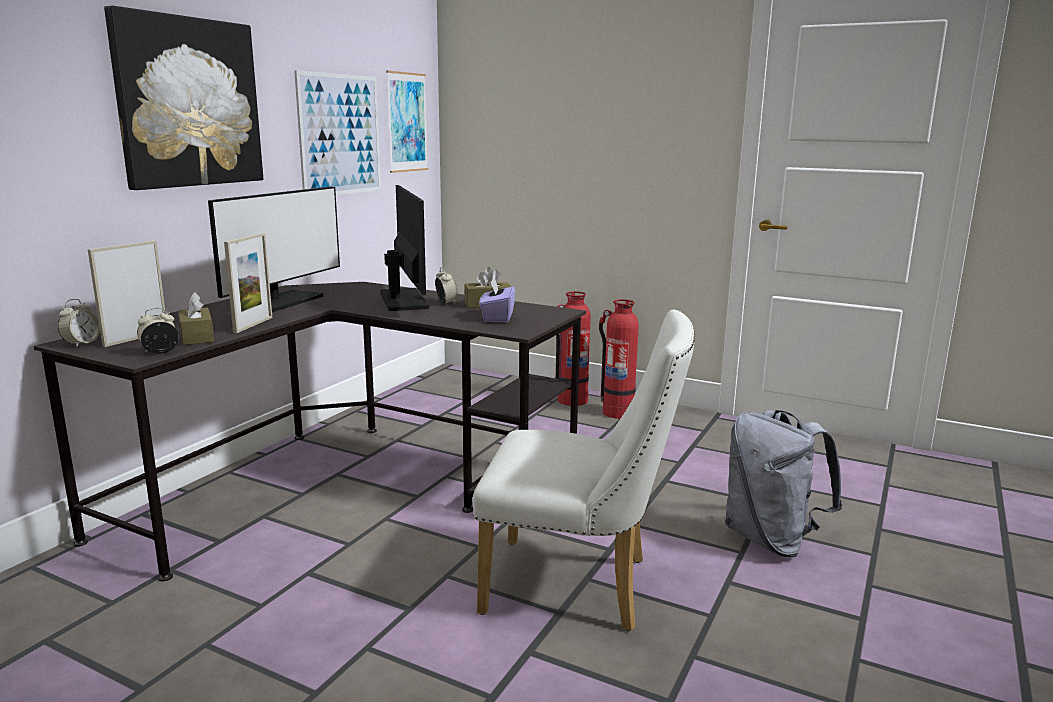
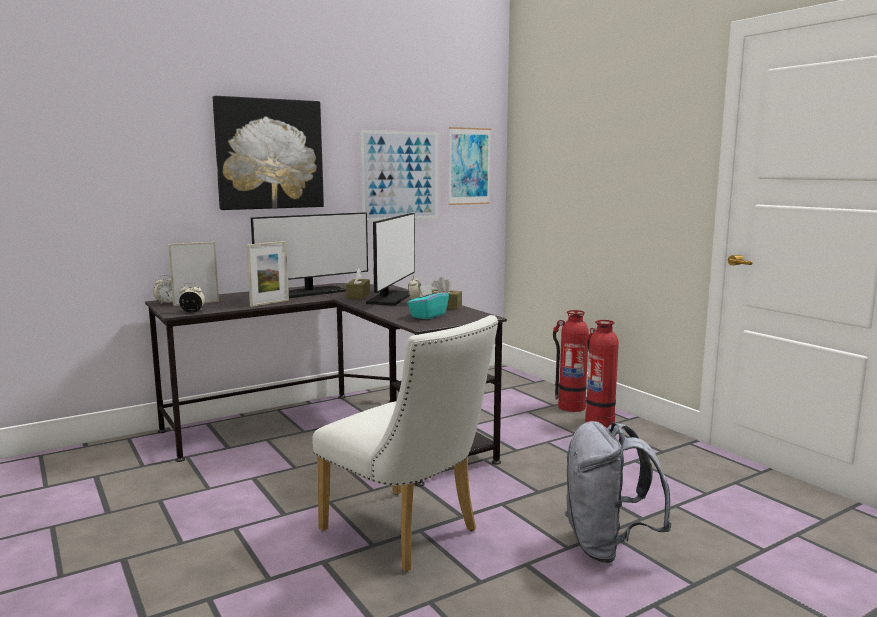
camera: 30 degrees right, 5 degrees down
brown tissue box [178,292,214,345] -> brown tissue box moved to [346,268,370,299]
purple tissue box [479,277,515,322] -> turquoise tissue box [407,284,449,319]

